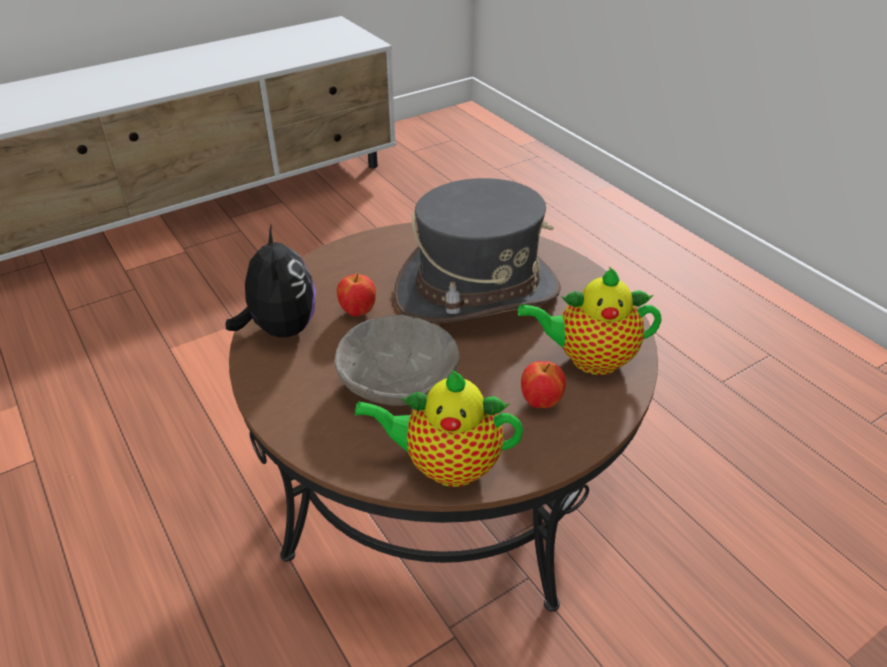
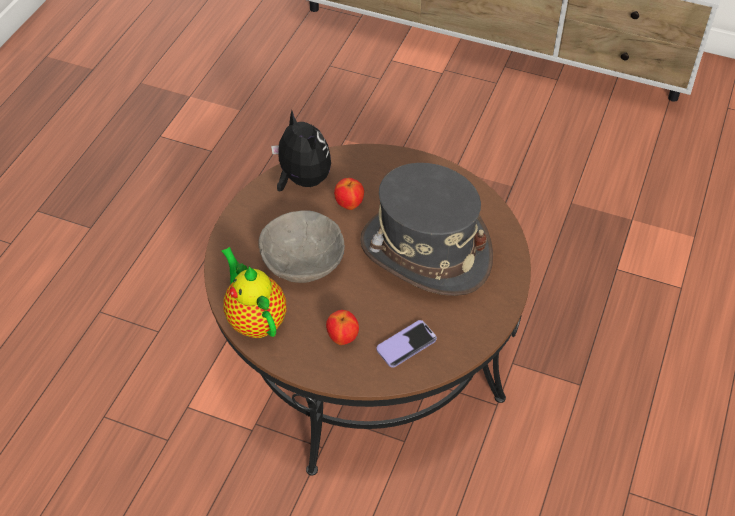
camera: 55 degrees right, 10 degrees up
plush toy [225,224,316,337] -> plush toy turned 75 degrees counterclockwise [271,111,331,191]
teapot [518,267,661,375] -> phone [376,320,437,368]

